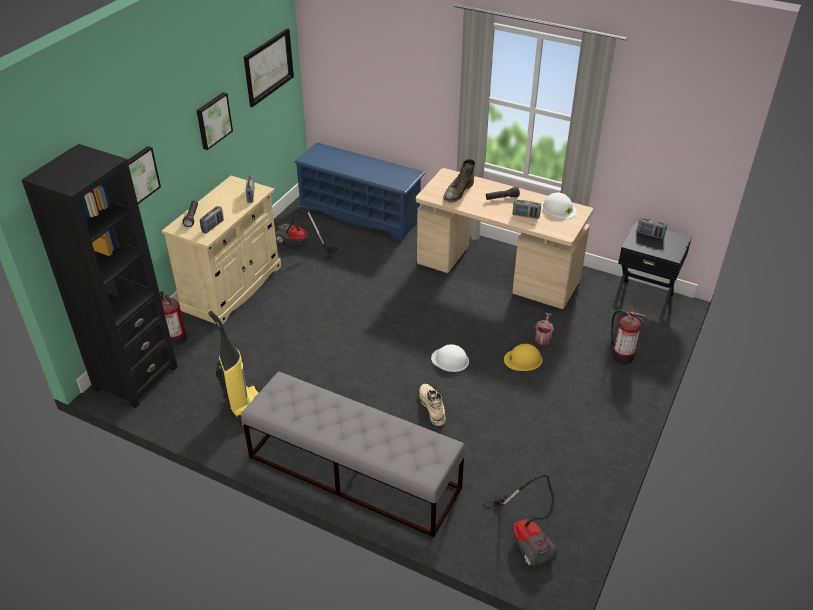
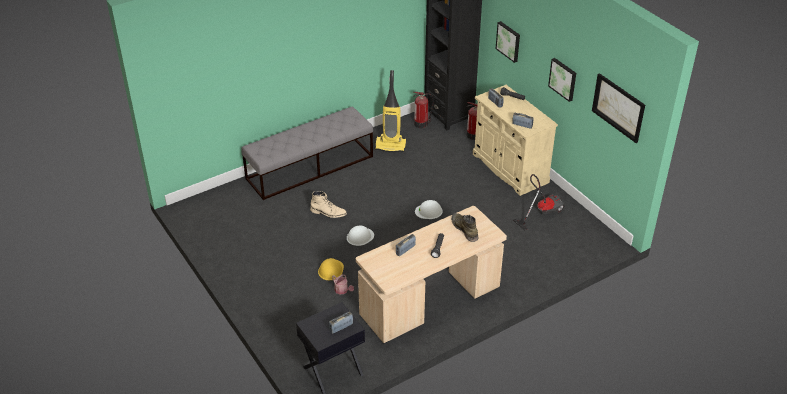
camera: 120 degrees right, 0 degrees up
blue shoe rack [294,142,426,241] -> none
vacuum cleaner [483,475,558,570] -> none
white hard hat [542,193,577,219] -> white hard hat moved to [415,200,443,219]
fire extinguisher [610,310,645,364] -> fire extinguisher moved to [413,92,434,128]

